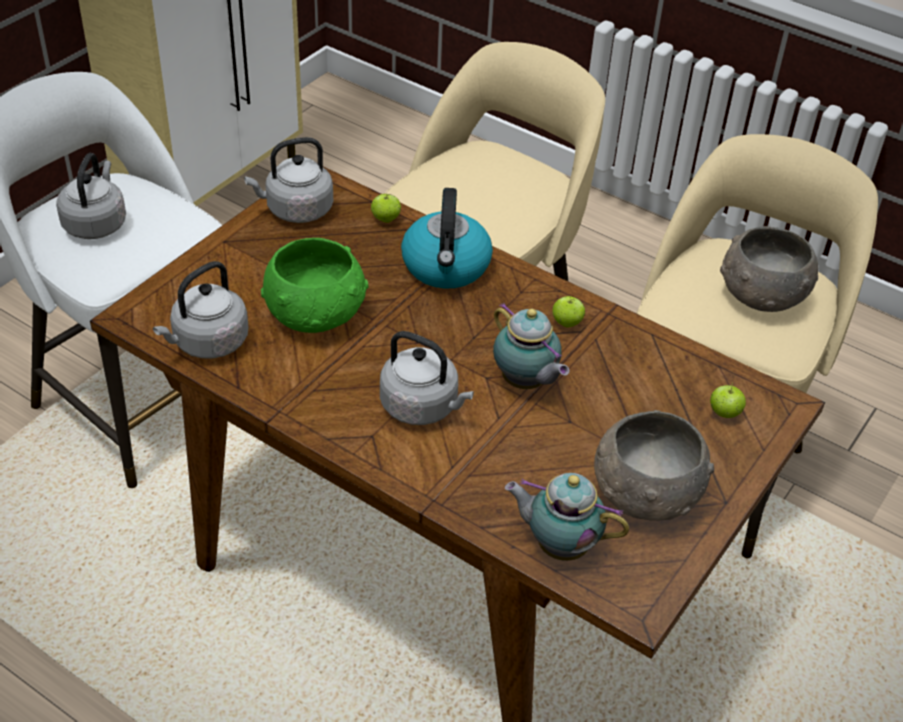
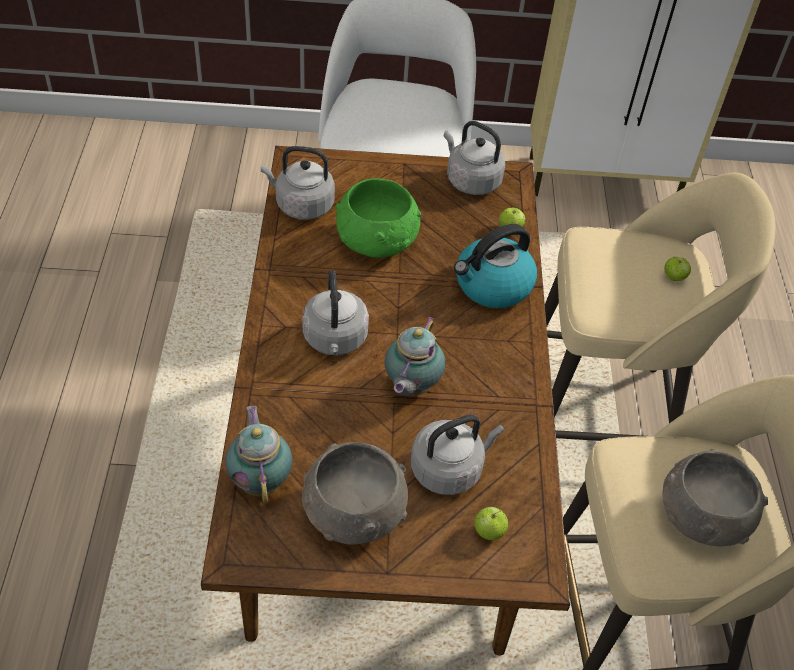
camera: 55 degrees right, 5 degrees up
grey kettle [56,153,126,239] -> grey kettle moved to [411,415,504,495]
apple [552,296,585,328] -> apple moved to [664,257,691,281]

